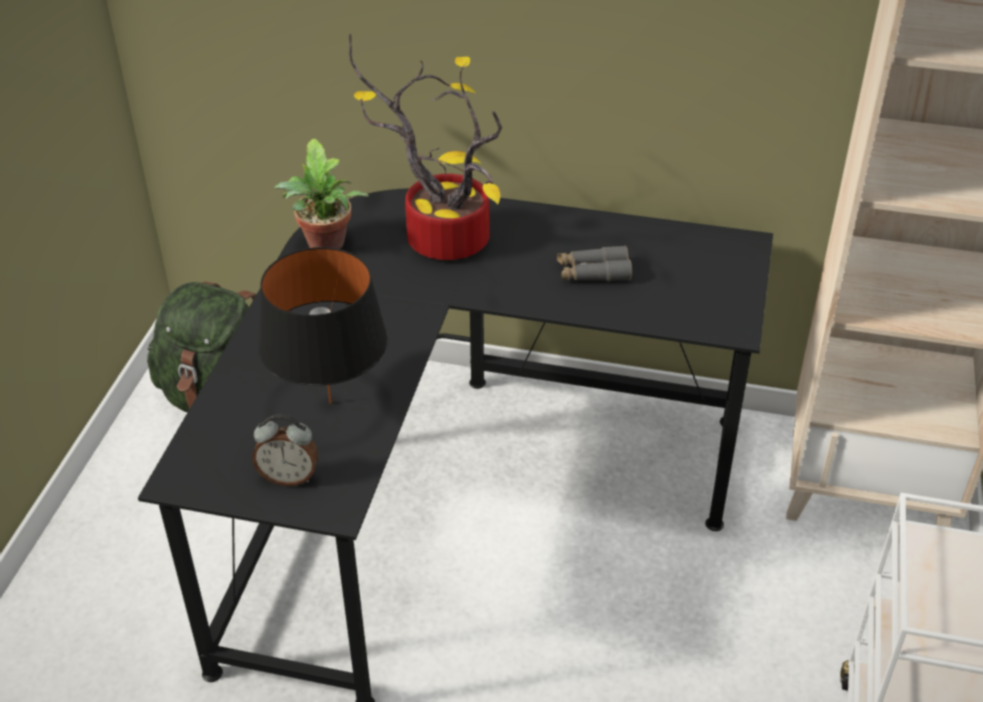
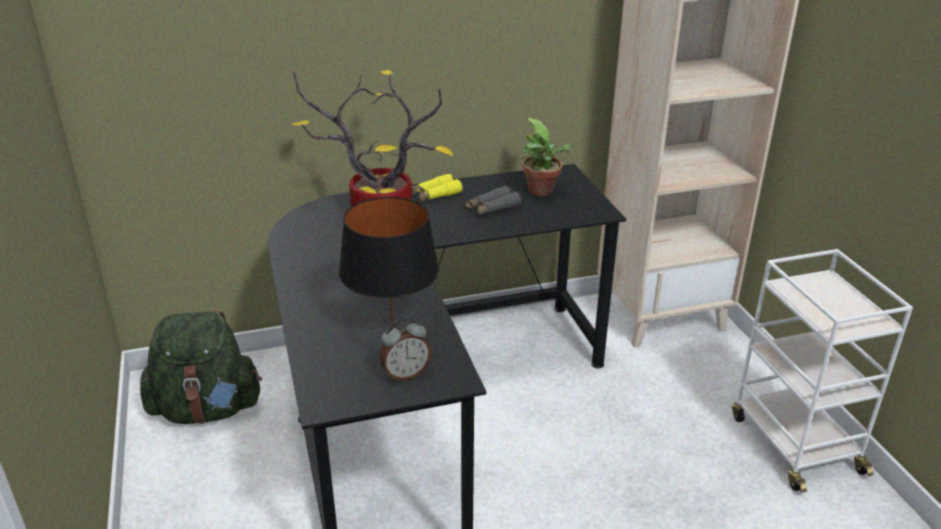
camera: 30 degrees left, 10 degrees down
potted plant [274,139,369,249] -> potted plant moved to [521,118,575,196]
none -> yellow binoculars [412,173,463,201]

